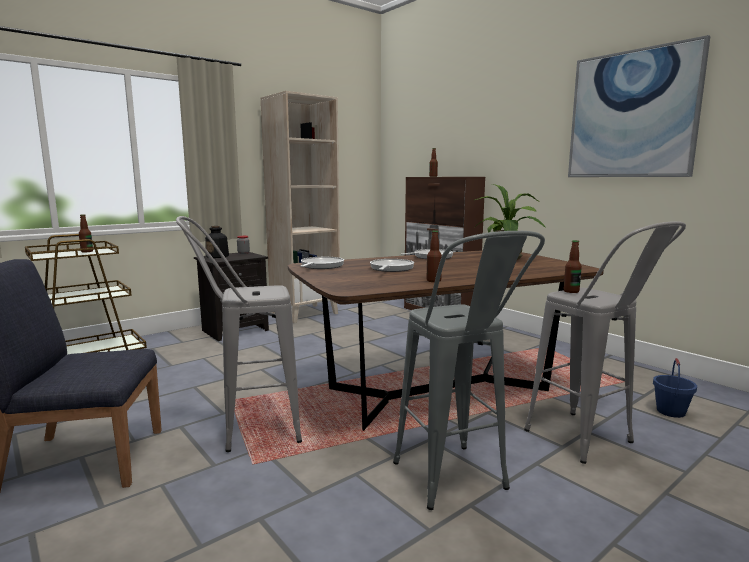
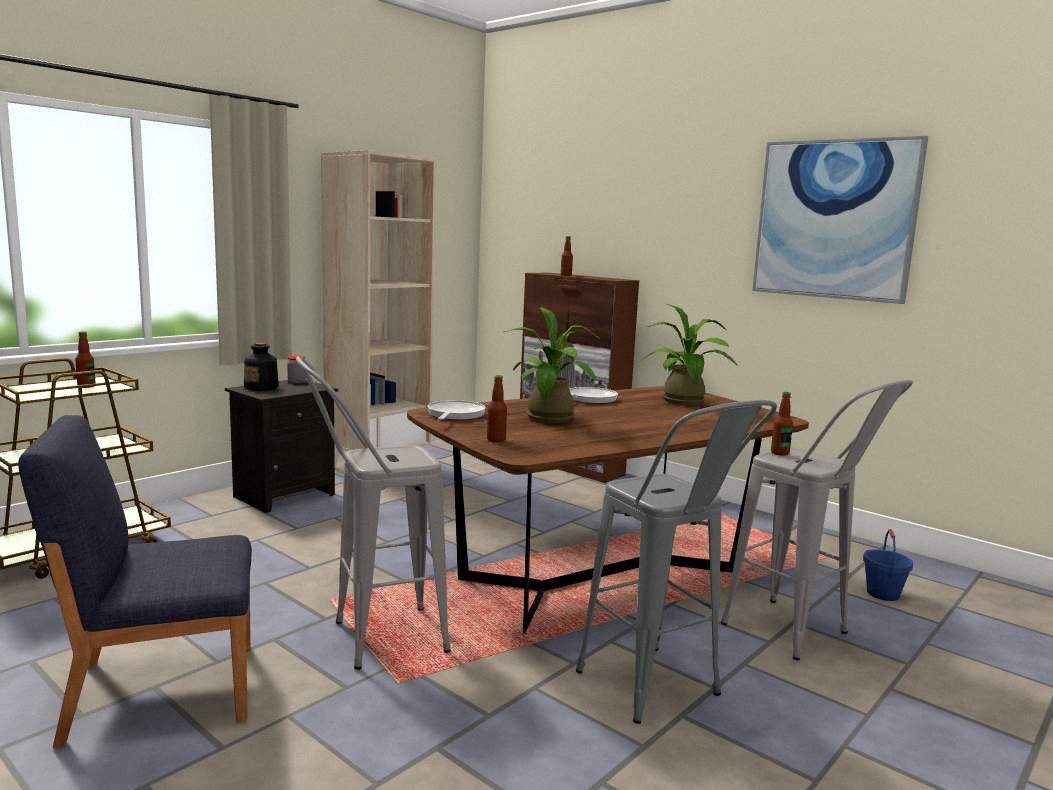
camera: 10 degrees left, 0 degrees up
frying pan [370,259,414,272] -> potted plant [504,307,600,423]
bottle [427,230,442,282] -> bottle moved to [487,375,507,442]

